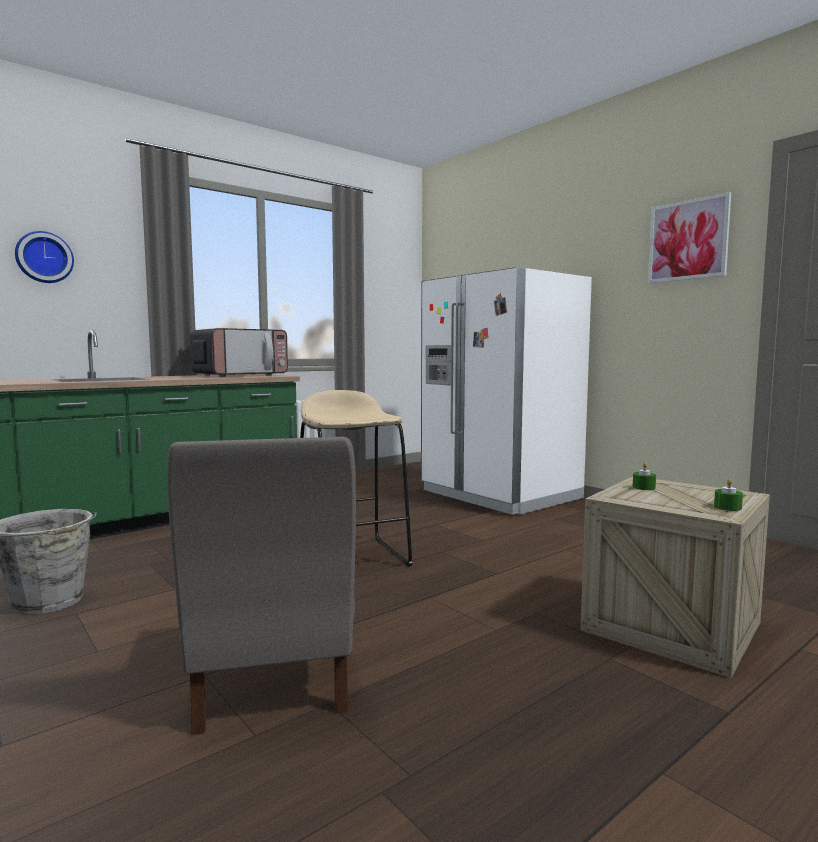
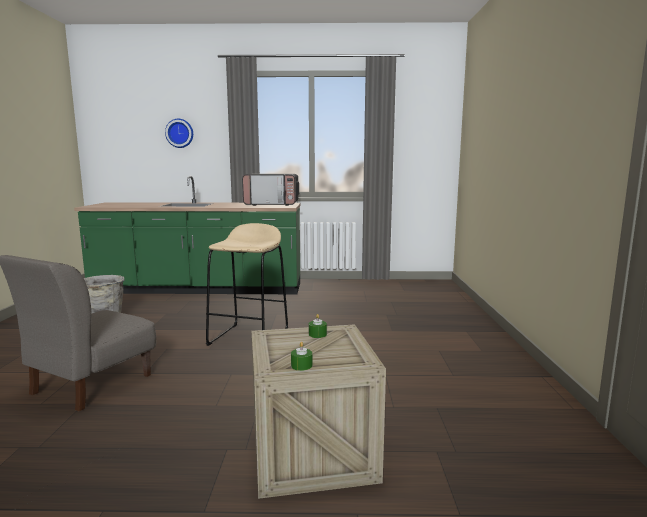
camera: 40 degrees right, 5 degrees up
white fridge [421,267,592,515] -> none
picture [648,192,731,283] -> none

